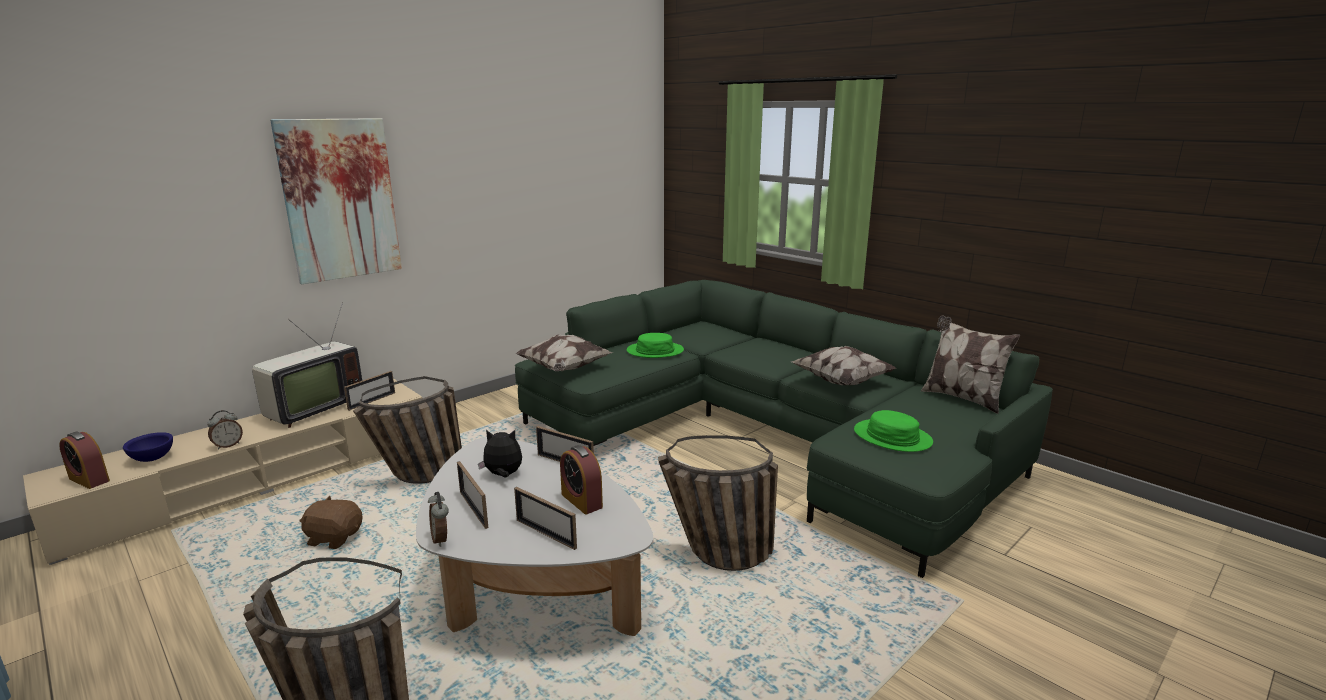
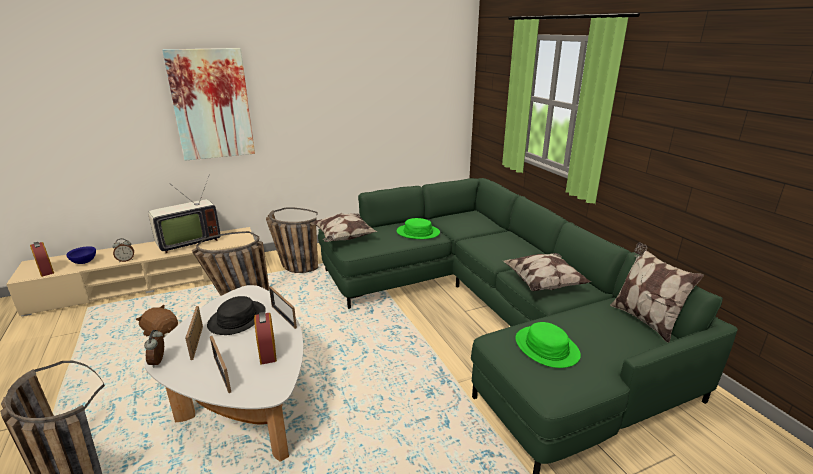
camera: 20 degrees right, 5 degrees up
picture frame [344,371,395,411] -> none
plush toy [478,430,522,478] -> black hat [207,296,266,335]
basket [658,435,778,571] -> basket moved to [266,207,319,273]

